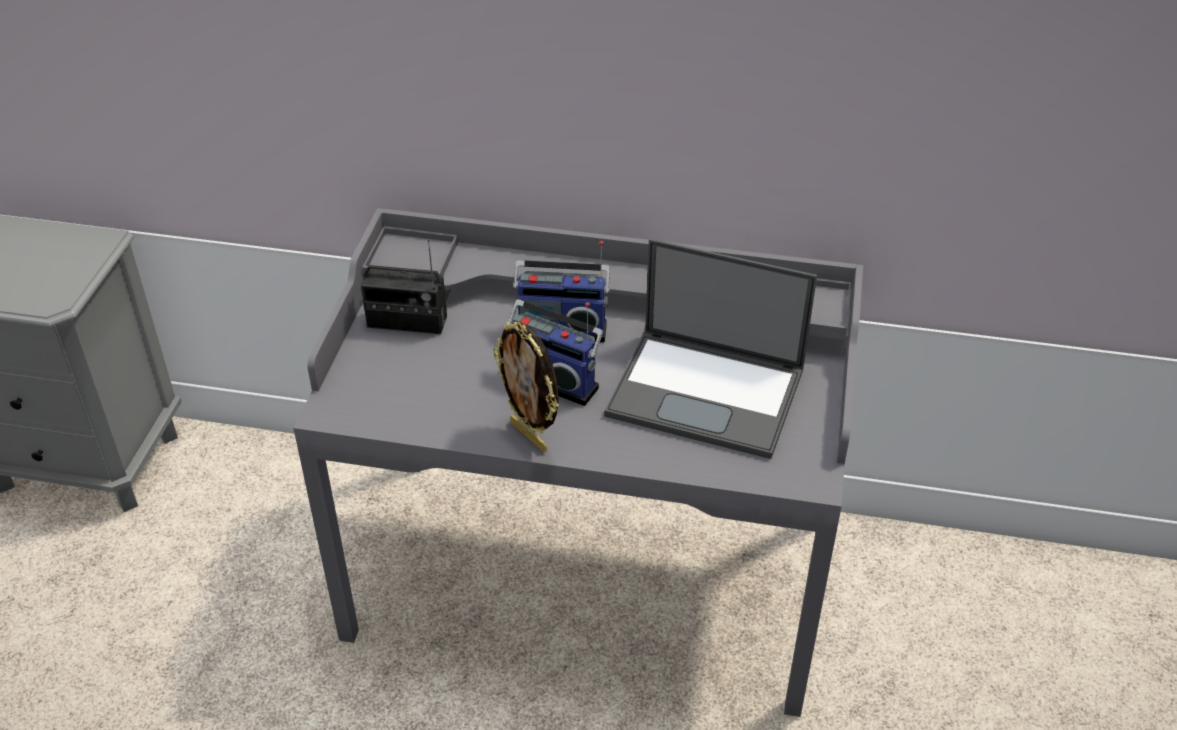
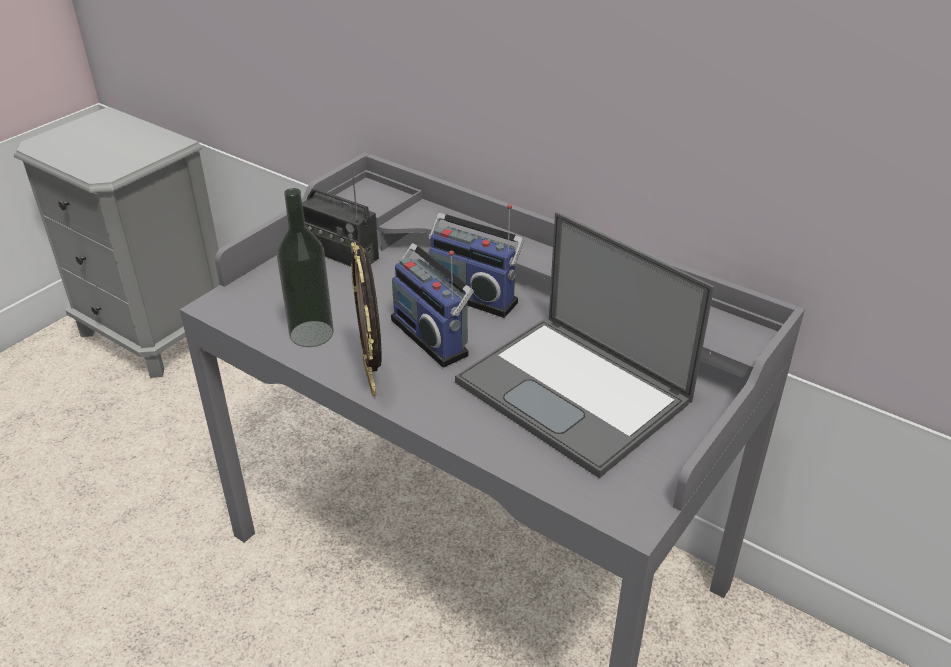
camera: 25 degrees right, 5 degrees down
none -> bottle [277,188,334,347]

